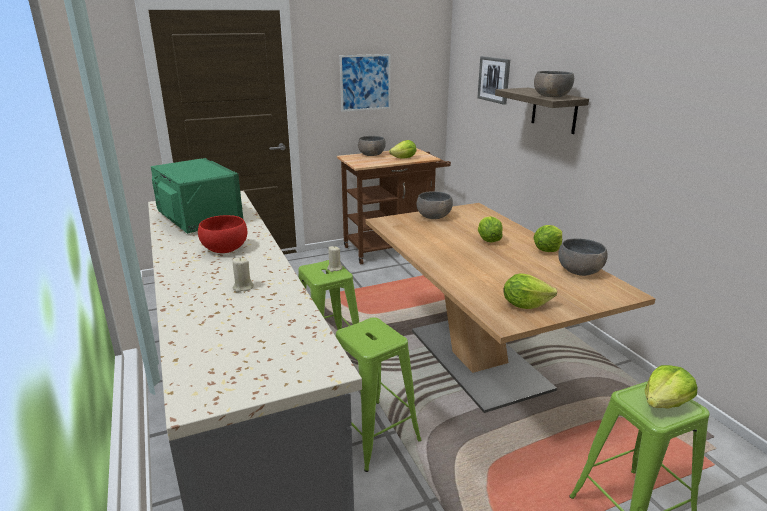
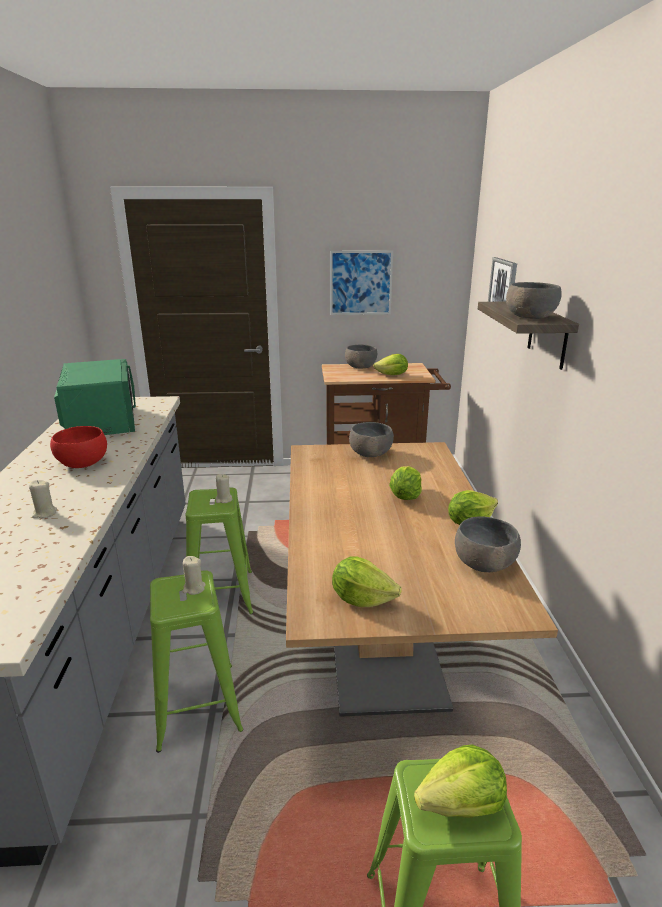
camera: 20 degrees right, 0 degrees up
none -> beige candle [182,556,206,595]

